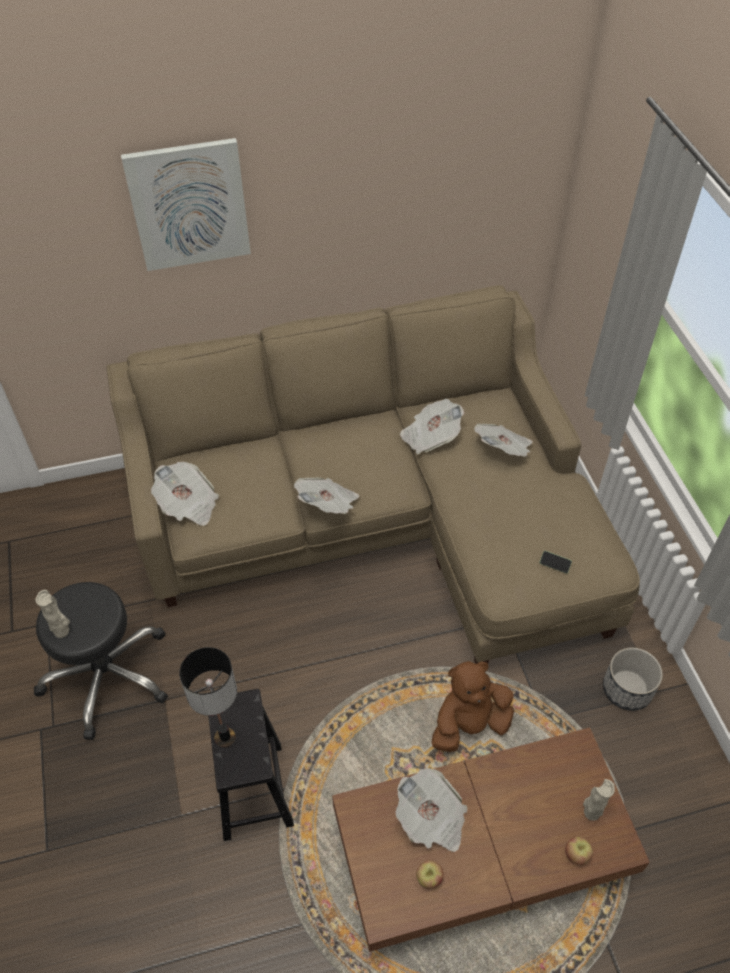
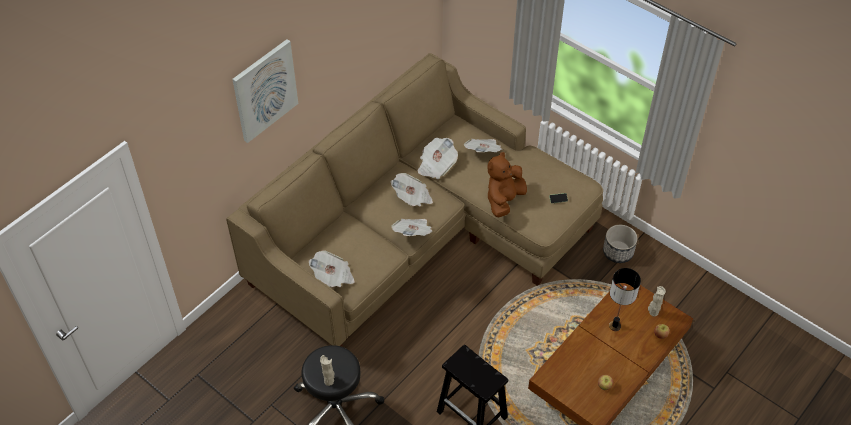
camera: 35 degrees left, 0 degrees up
table lamp [179,647,237,748] -> table lamp moved to [609,268,641,331]
newspaper [395,768,468,852] -> newspaper moved to [391,173,433,206]
brown plush toy [432,661,514,752] -> brown plush toy moved to [487,152,527,217]

